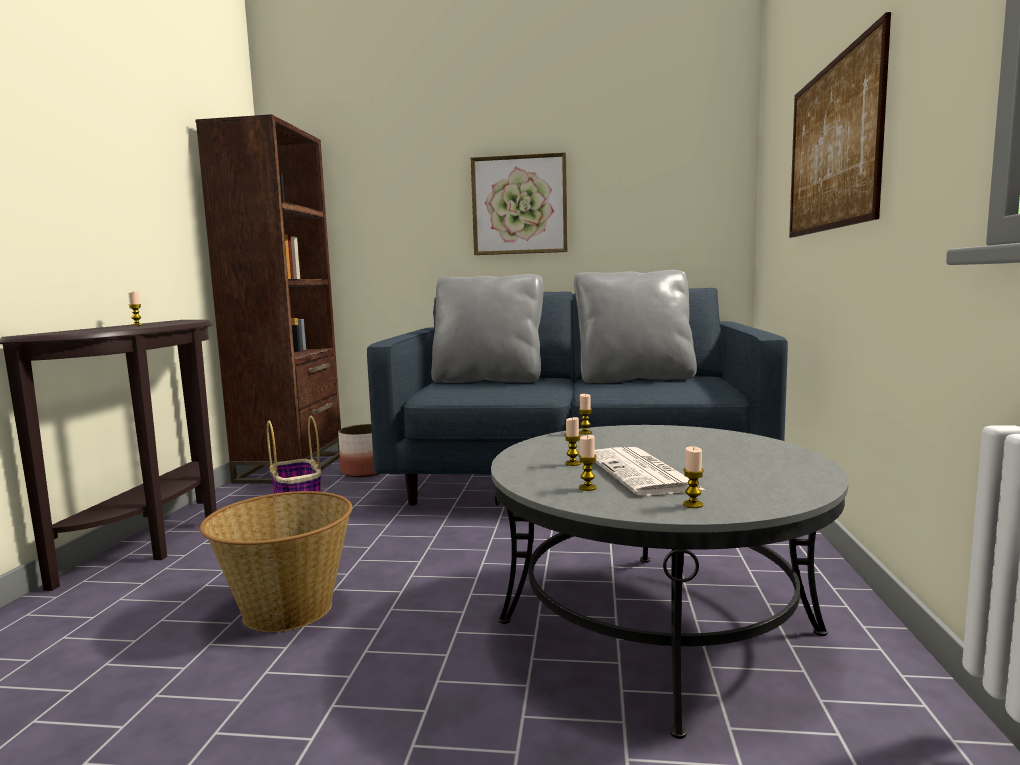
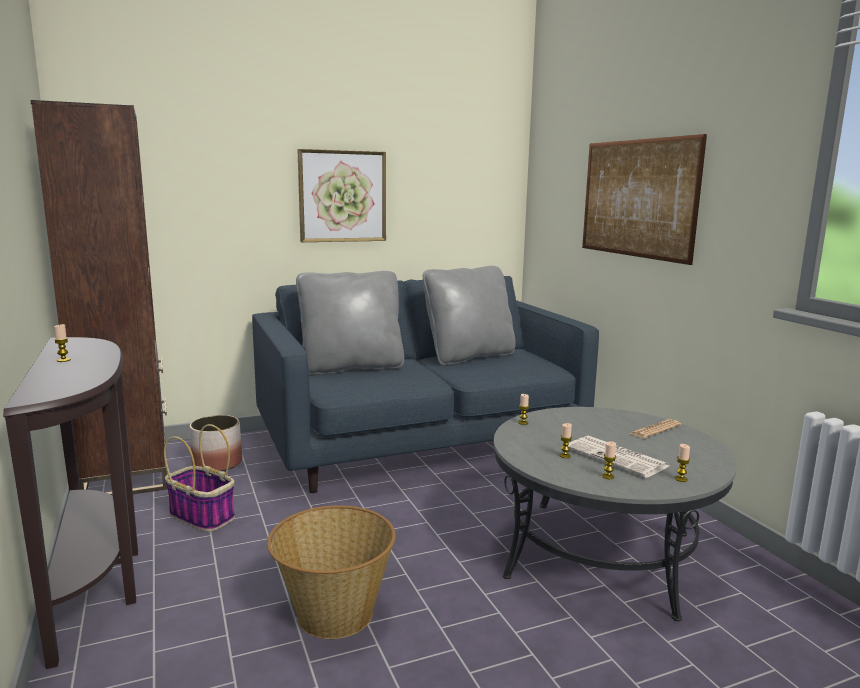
camera: 30 degrees left, 5 degrees up
none -> newspaper [629,419,681,439]

